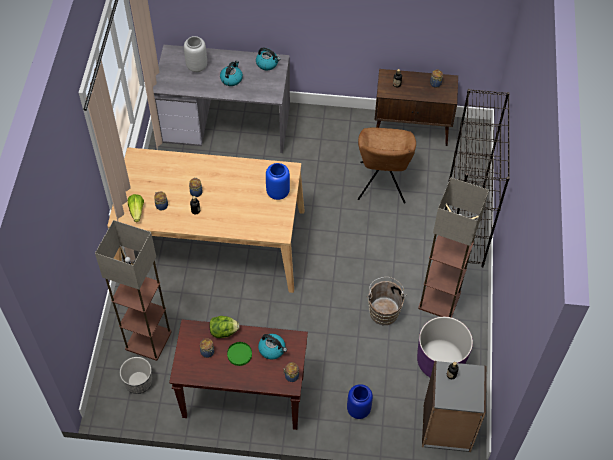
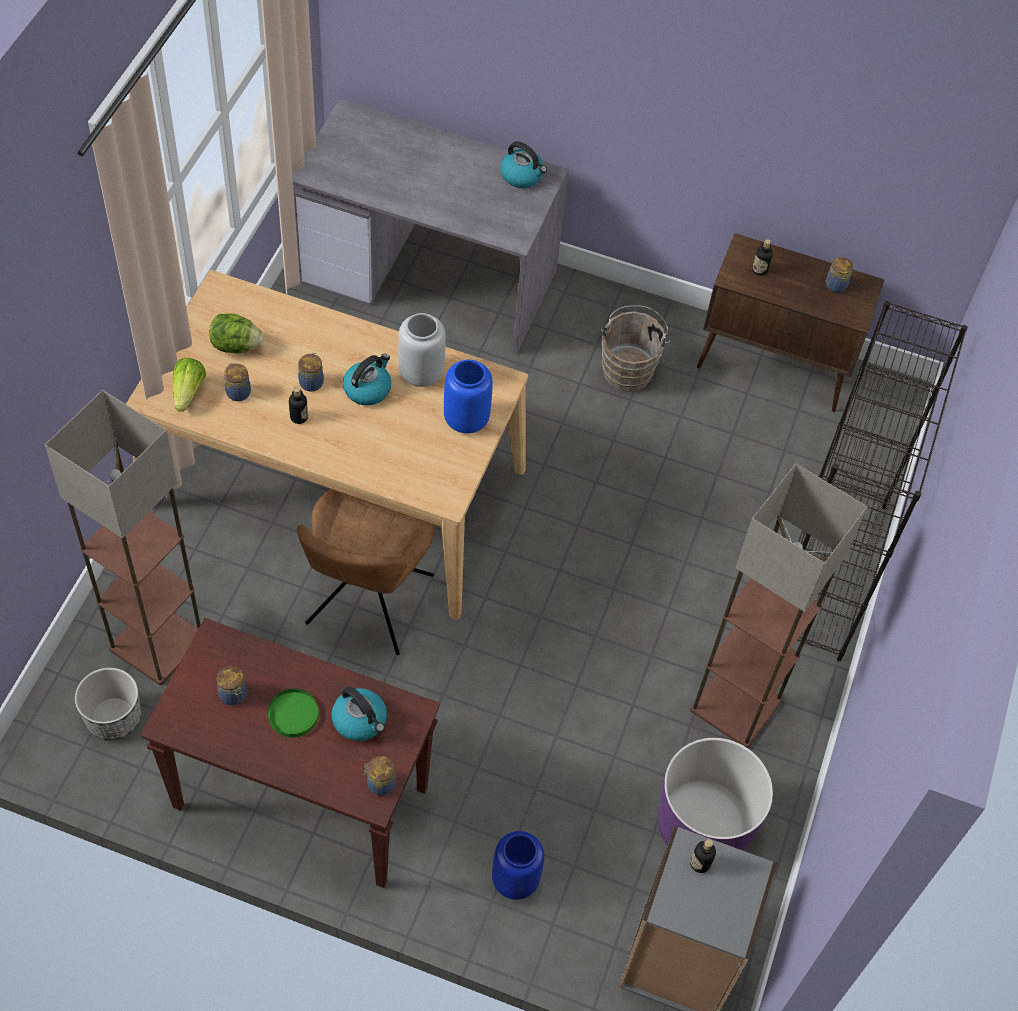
camera: 10 degrees right, 0 degrees up
grey vase [184,36,207,72] -> grey vase moved to [398,313,446,387]
lettuce [209,316,240,338] -> lettuce moved to [209,314,263,354]
kettle [220,61,243,86] -> kettle moved to [343,354,392,406]
brown chair [358,128,416,203] -> brown chair moved to [297,489,437,655]
brown bucket [367,277,407,325] -> brown bucket moved to [601,305,671,392]

